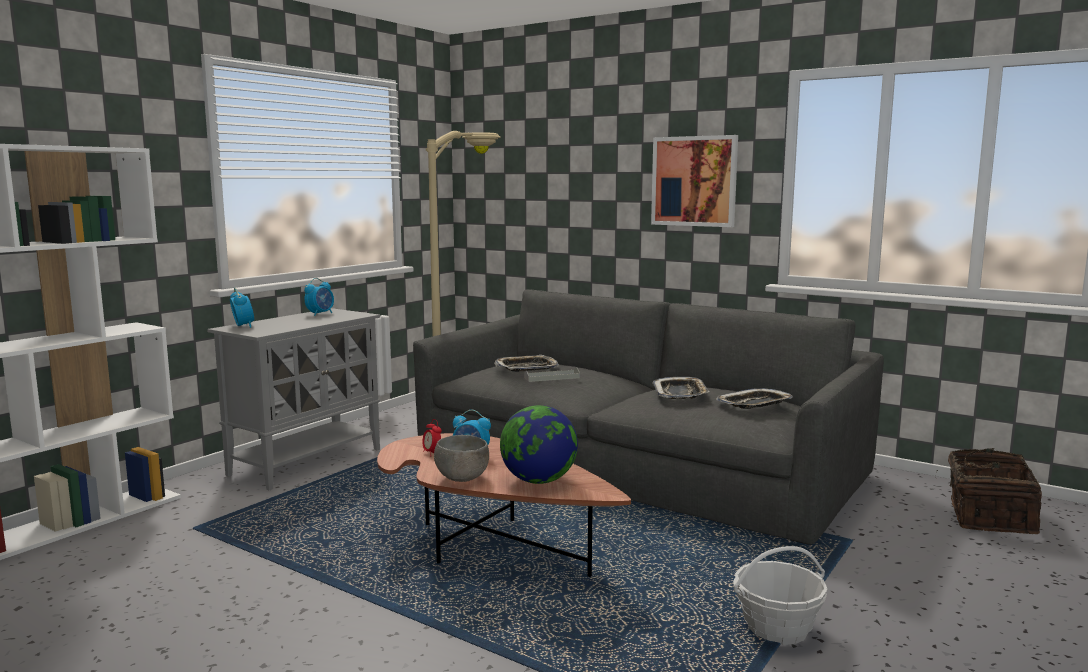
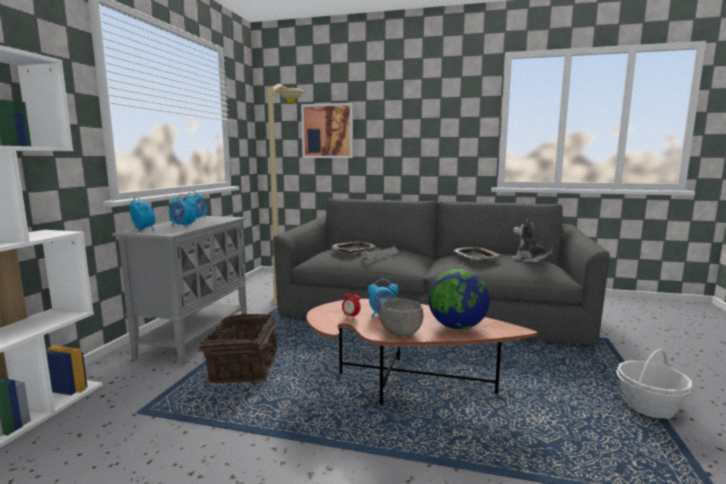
camera: 20 degrees left, 0 degrees up
picture [651,135,738,227] -> picture moved to [301,103,353,158]
tray [716,388,793,409] -> plush toy [511,219,553,262]
basket [935,448,1042,534] -> basket moved to [187,313,277,383]
none -> alarm clock [169,194,196,227]

